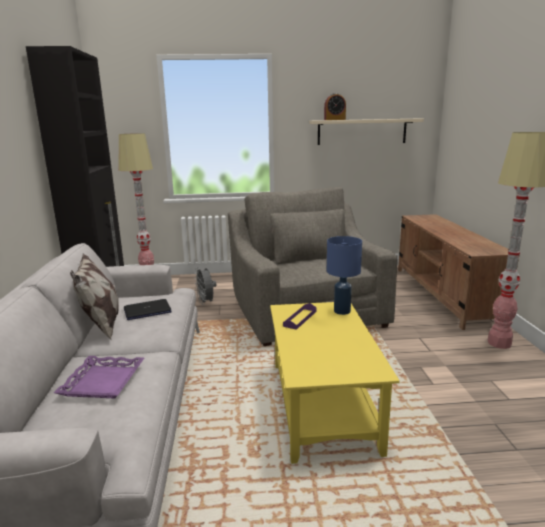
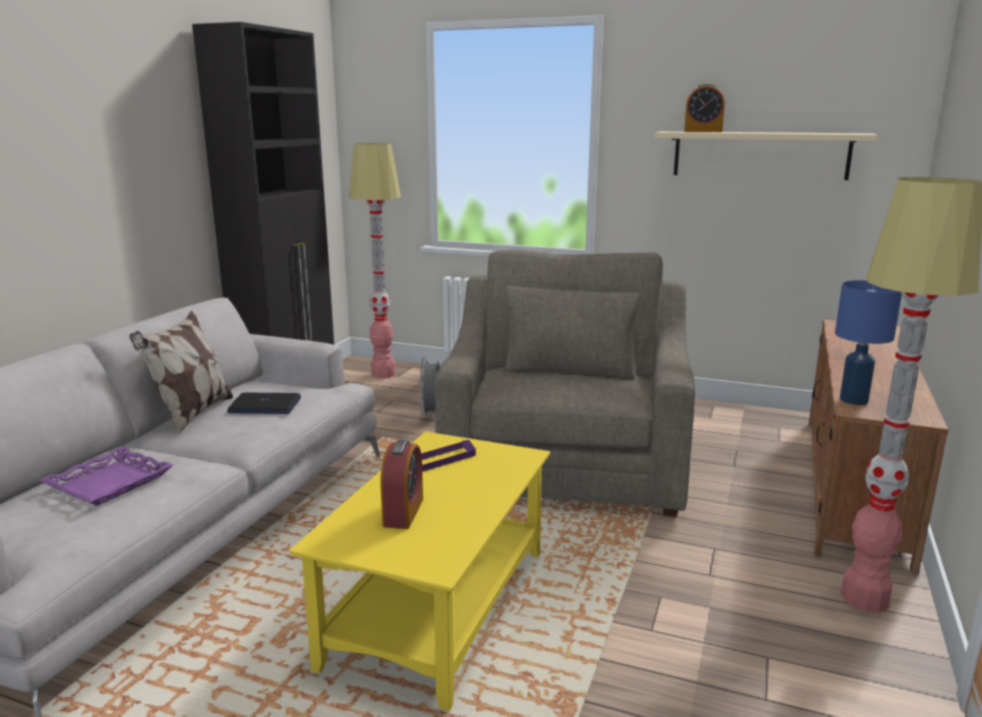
camera: 25 degrees right, 0 degrees up
blue table lamp [327,236,362,315] -> blue table lamp moved to [835,280,902,405]
none -> alarm clock [381,440,423,529]

